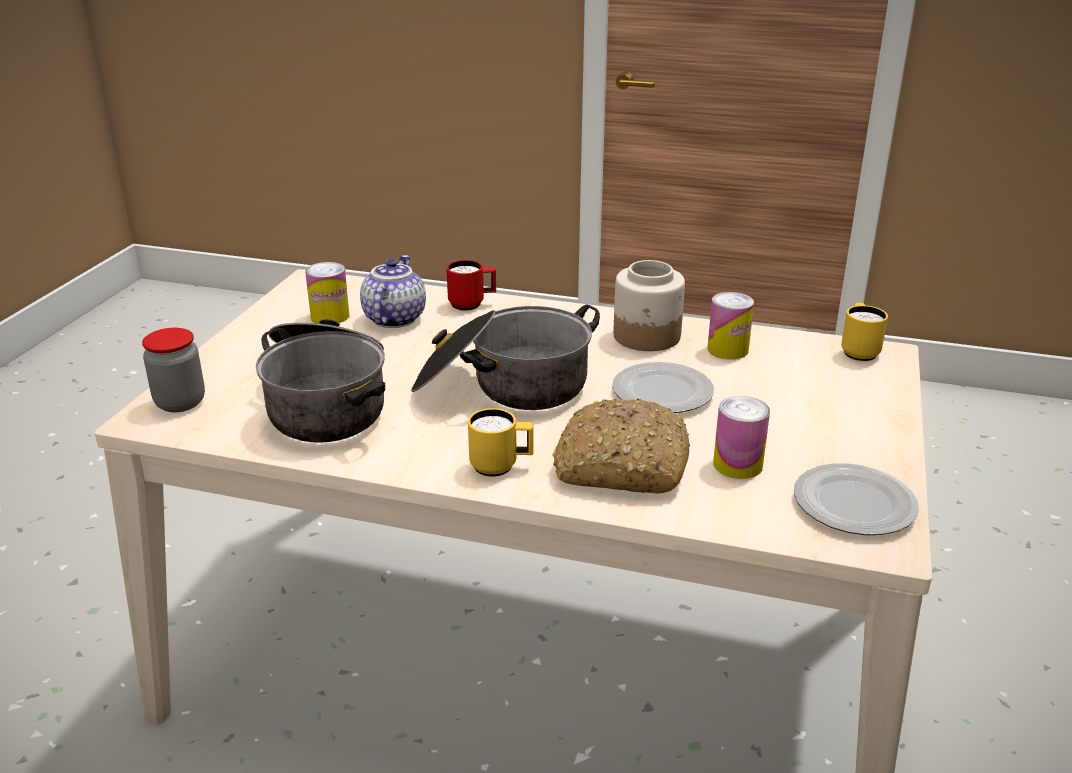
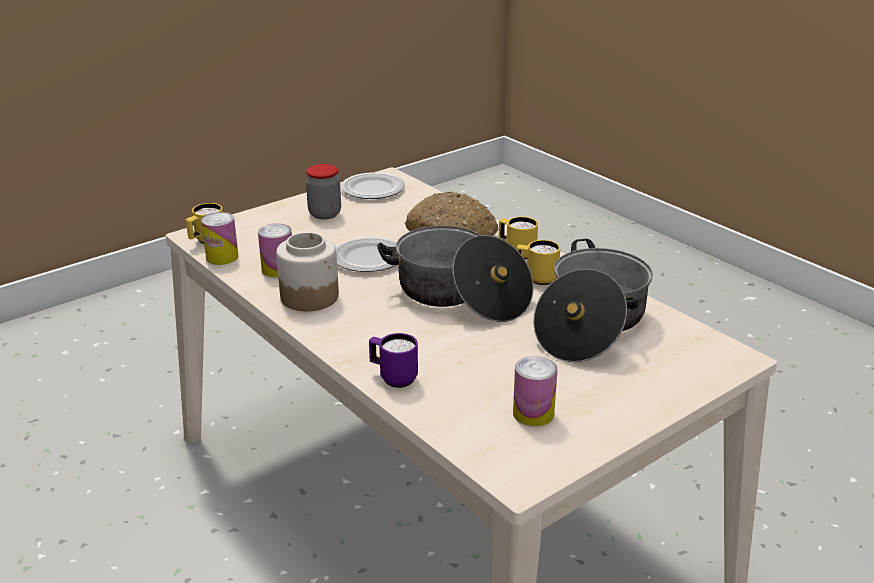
camera: 145 degrees left, 0 degrees up
jar [142,328,205,412] -> jar moved to [306,164,341,219]
teapot [360,255,426,328] -> none
red mug [446,260,496,311] -> purple mug [369,333,418,388]
can [713,396,770,479] -> can moved to [201,212,238,265]
none -> yellow mug [517,240,560,285]

